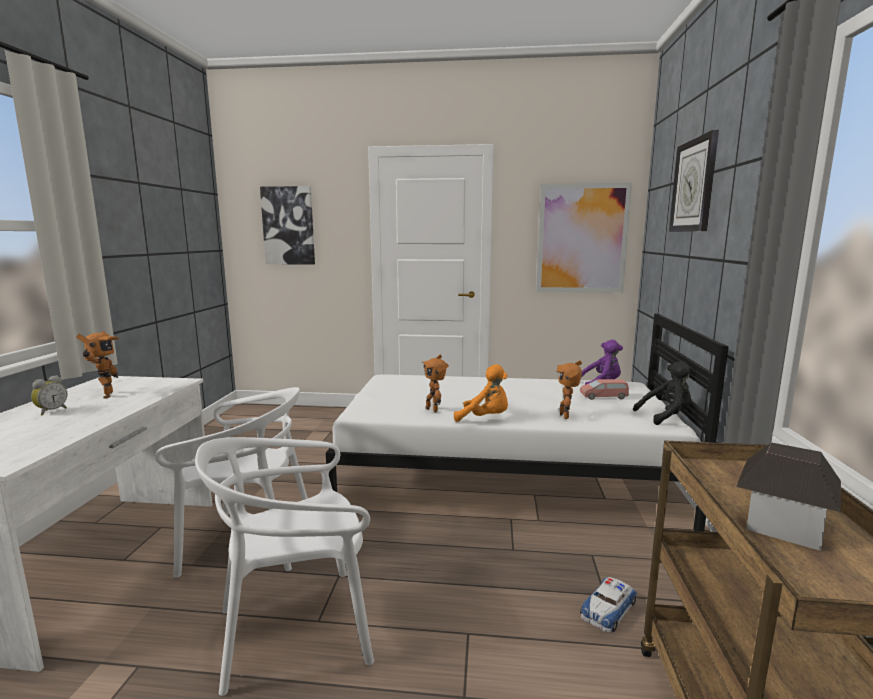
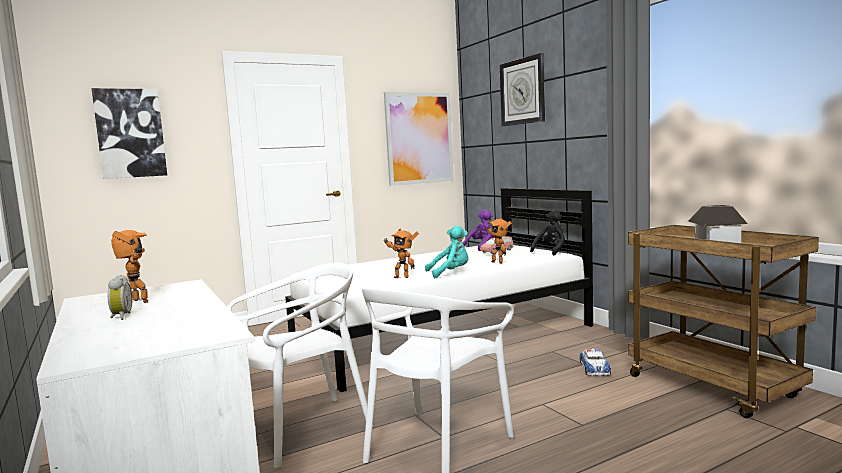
camera: 35 degrees left, 5 degrees down
orange plush toy [454,364,508,422] -> turquoise plush toy [425,226,469,278]

